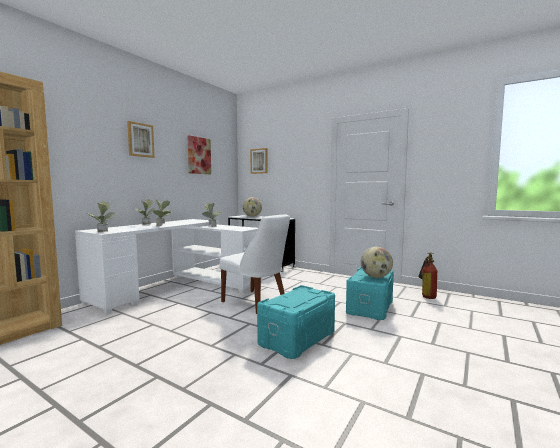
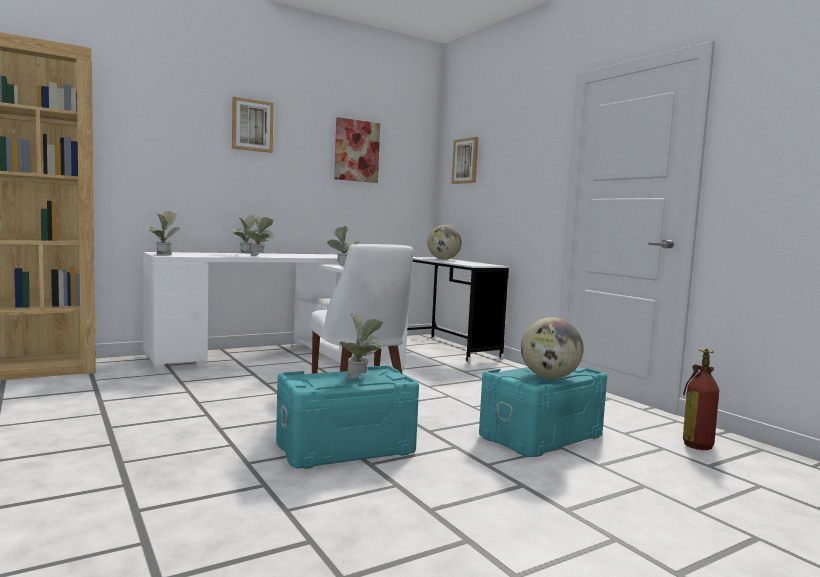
camera: 25 degrees right, 0 degrees up
none -> potted plant [339,313,383,379]

